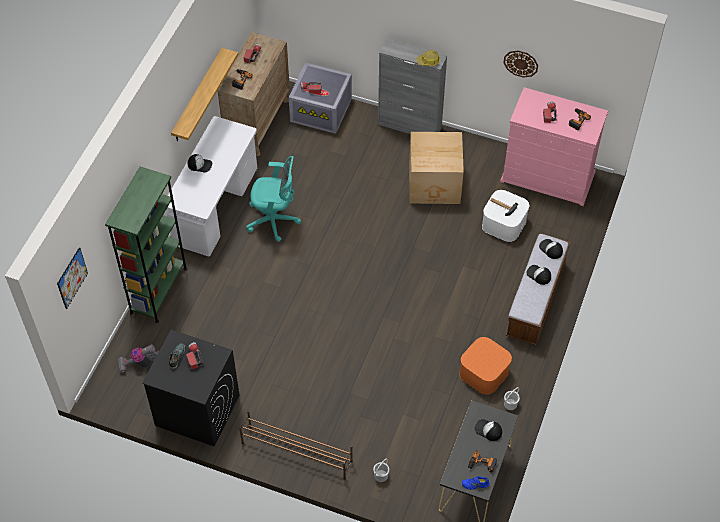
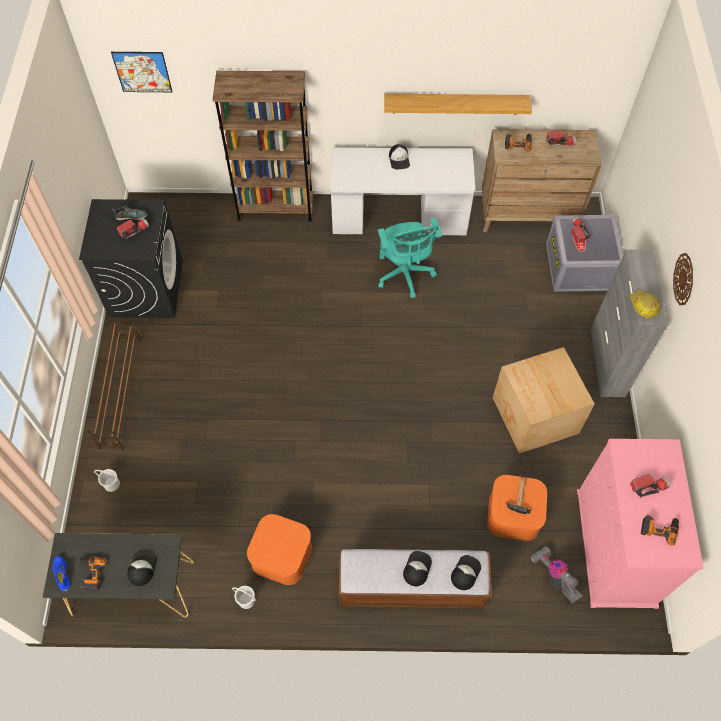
camera: 70 degrees right, 5 degrees up
green bookcase [105,167,187,323] -> brown bookcase [213,71,313,222]
vacuum cleaner [118,344,160,373] -> vacuum cleaner moved to [531,546,582,603]
white storage box [482,190,529,242] -> orange storage box [487,475,547,541]
wall clock [503,50,538,78] -> wall clock moved to [673,253,693,305]

